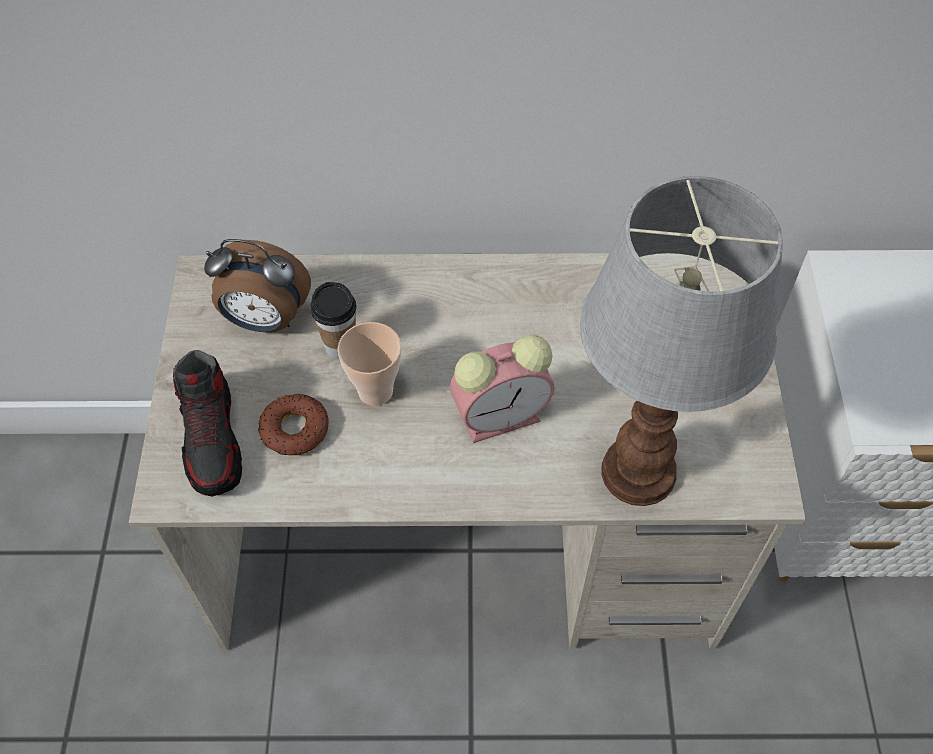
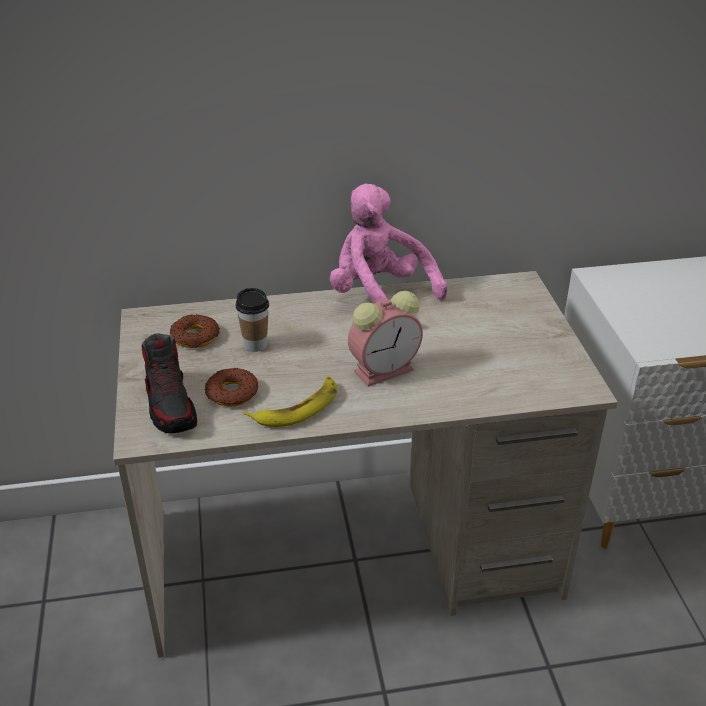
camera: 10 degrees left, 20 degrees down
alarm clock [204,239,311,333] -> donut [170,314,220,348]
cup [338,322,402,406] -> none
table lamp [580,176,783,506] -> none
none -> banana [243,376,337,427]
none -> pink plush toy [330,184,448,303]

